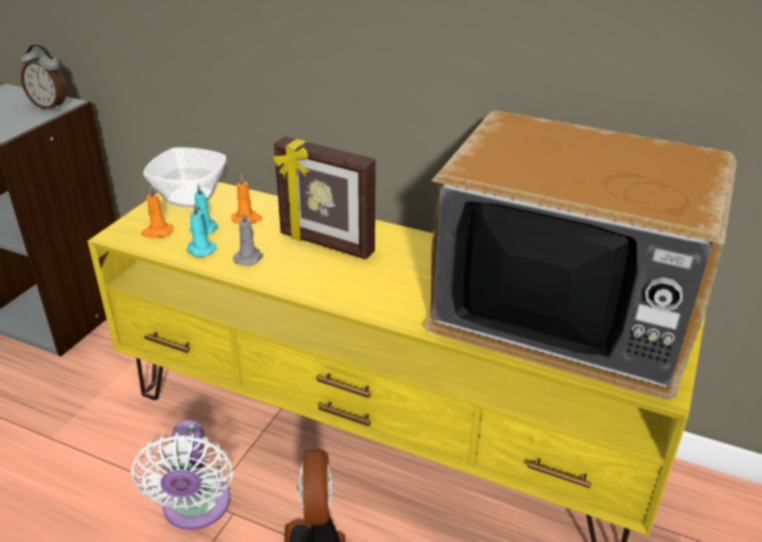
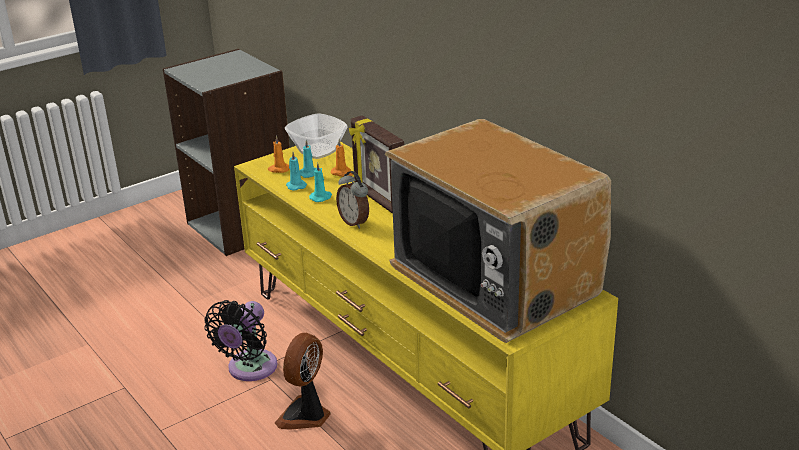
camera: 30 degrees right, 5 degrees down
alarm clock [20,44,67,110] -> alarm clock moved to [336,171,369,229]
white fan [131,420,233,530] -> black fan [204,300,277,381]
grey candle [233,212,263,266] -> turquoise candle [309,163,332,202]

